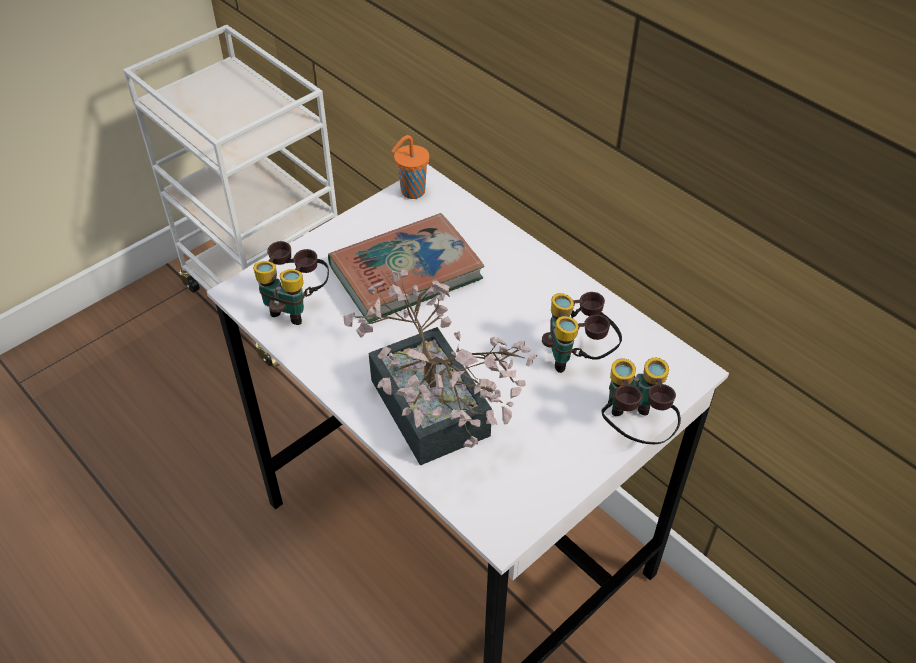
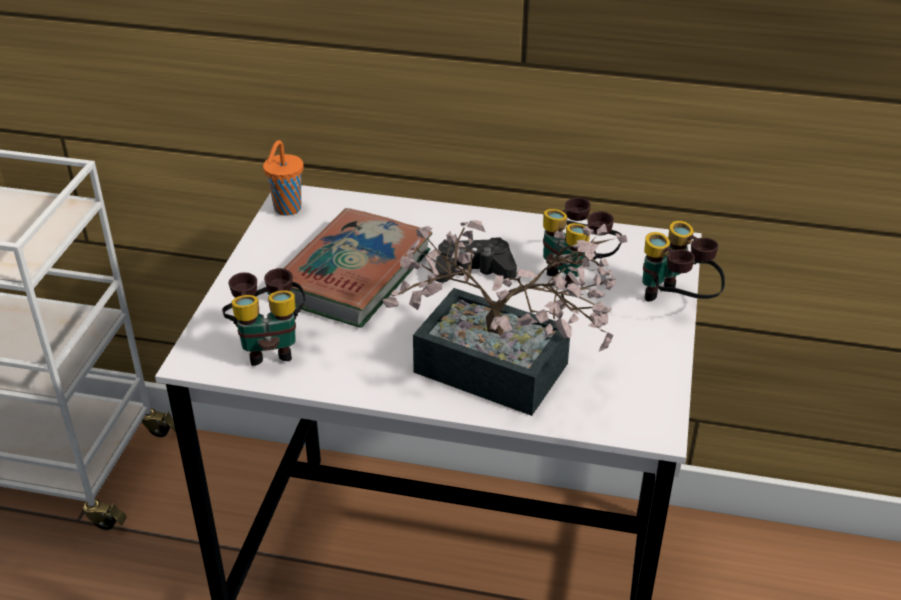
camera: 35 degrees left, 10 degrees down
none -> black game controller [435,237,517,283]

